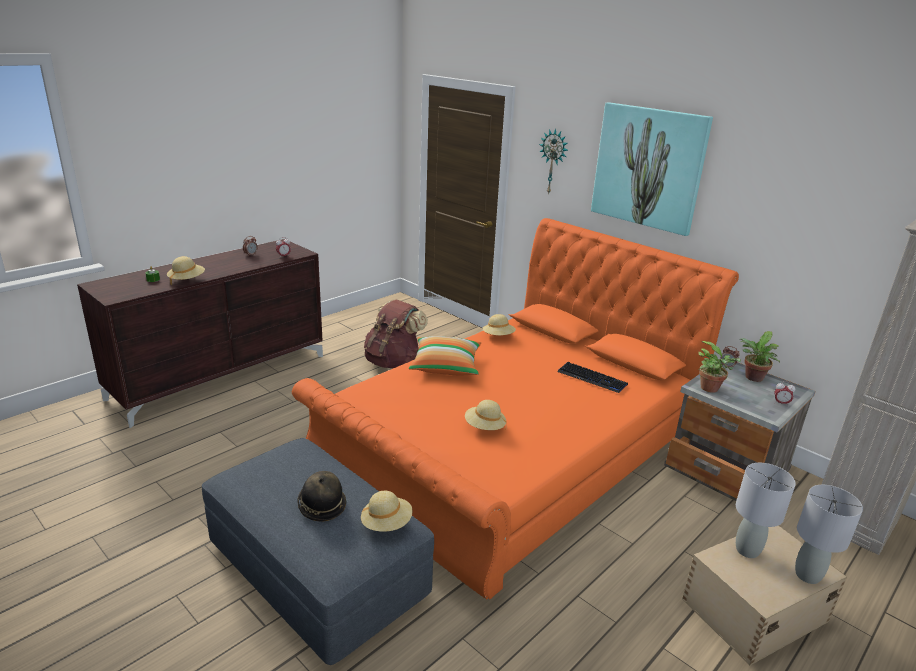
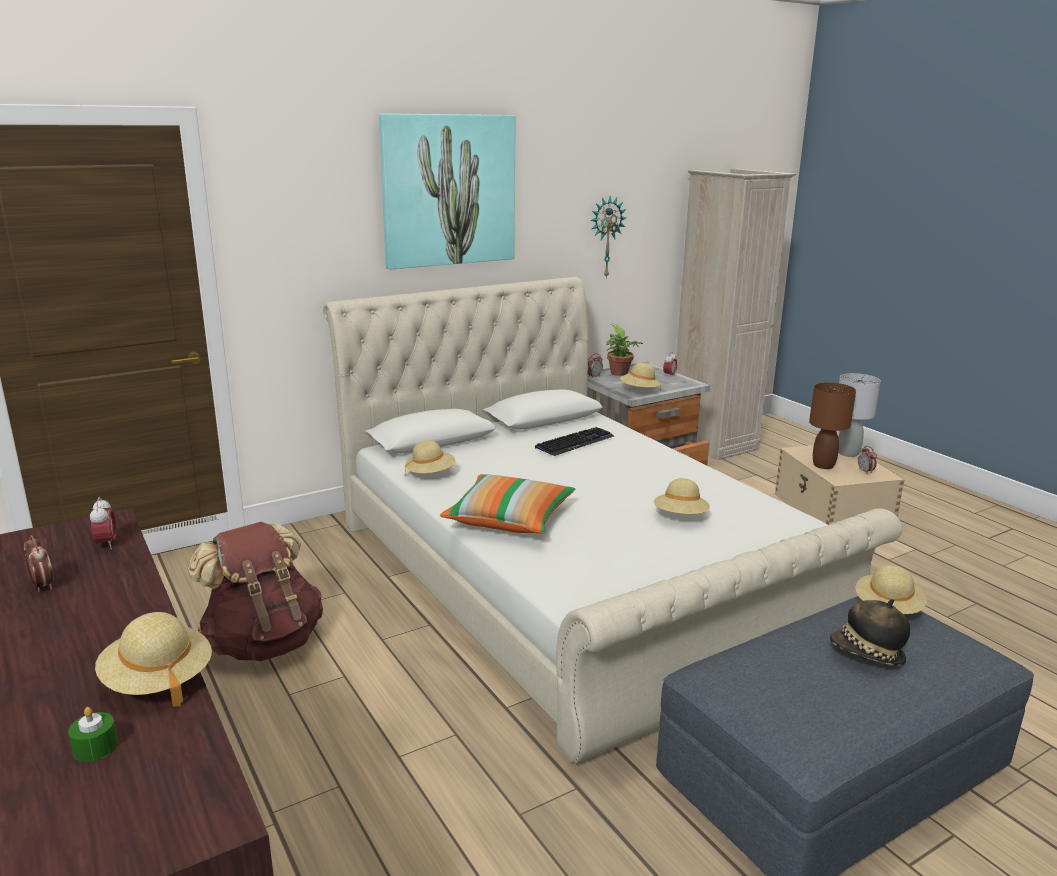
camera: 75 degrees left, 5 degrees down
orange bed [292,218,739,599] -> beige bed [323,277,903,763]
wall clock [539,128,568,195] -> wall clock moved to [590,196,626,278]
potted plant [698,341,741,393] -> beige hat [620,363,661,387]
grey table lamp [736,463,796,558] -> brown table lamp [809,382,856,469]
none -> alarm clock [858,446,877,473]

